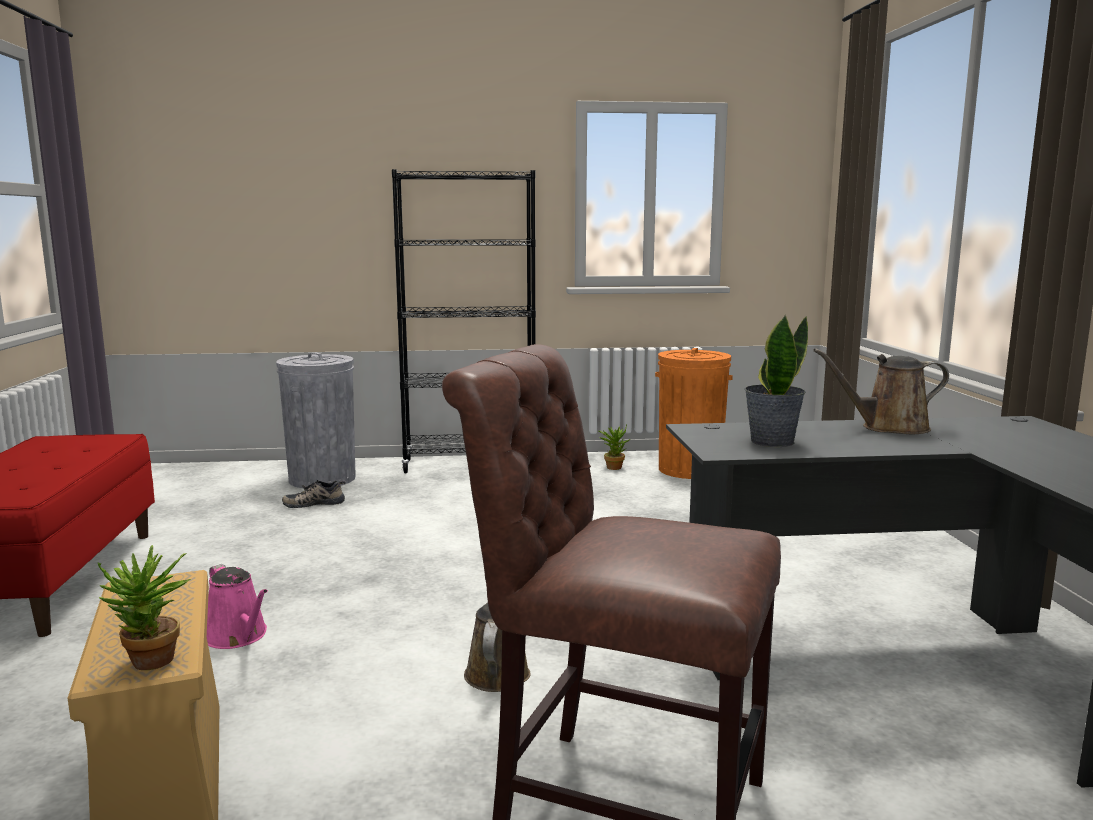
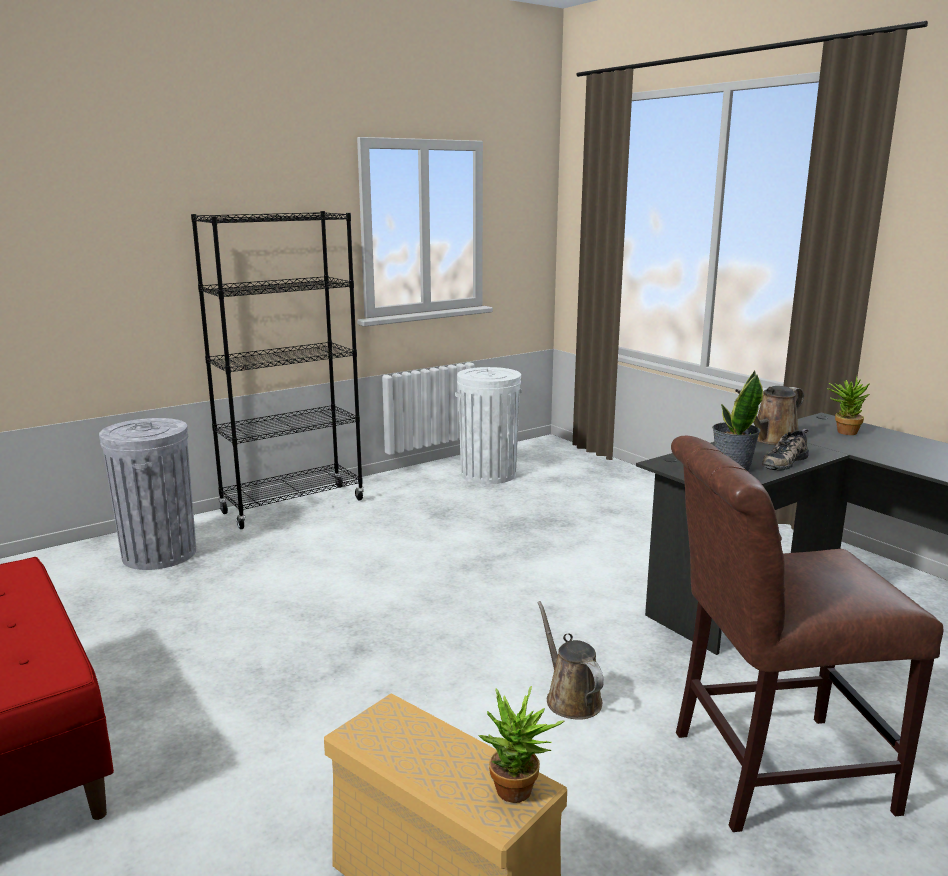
camera: 30 degrees left, 5 degrees up
pink watering can [207,564,268,649] -> none
shoe [282,480,346,508] -> shoe moved to [762,429,809,471]
potted plant [599,425,630,470] -> potted plant moved to [827,376,869,435]
orange trash can [655,348,733,479] -> white trash can [455,367,522,484]

